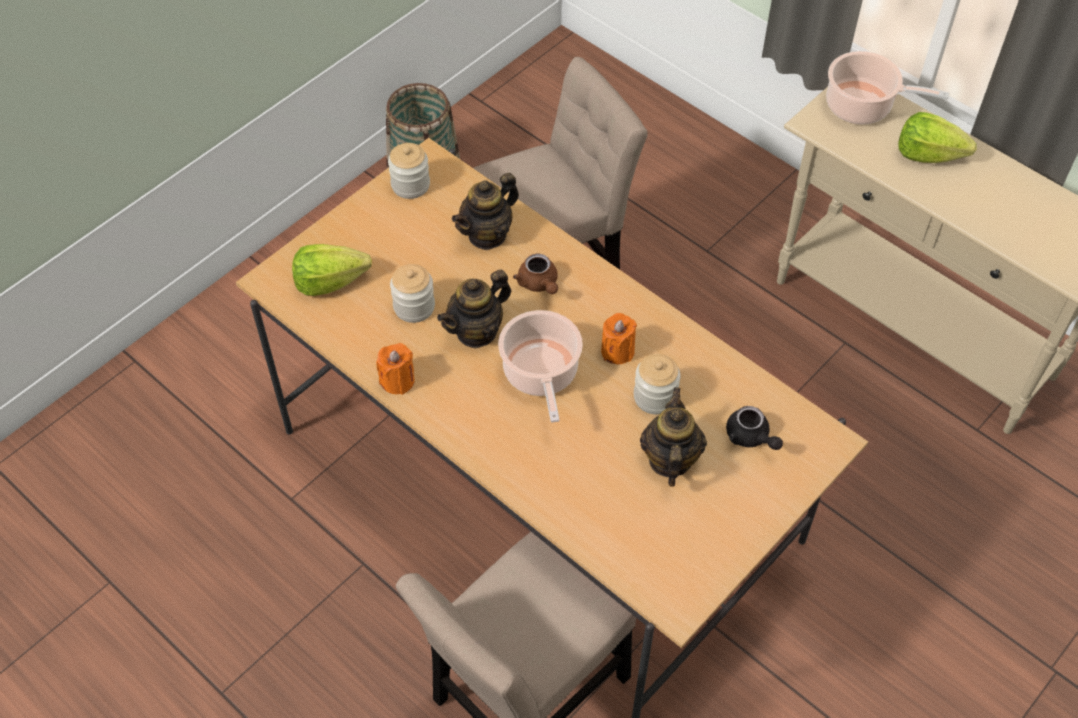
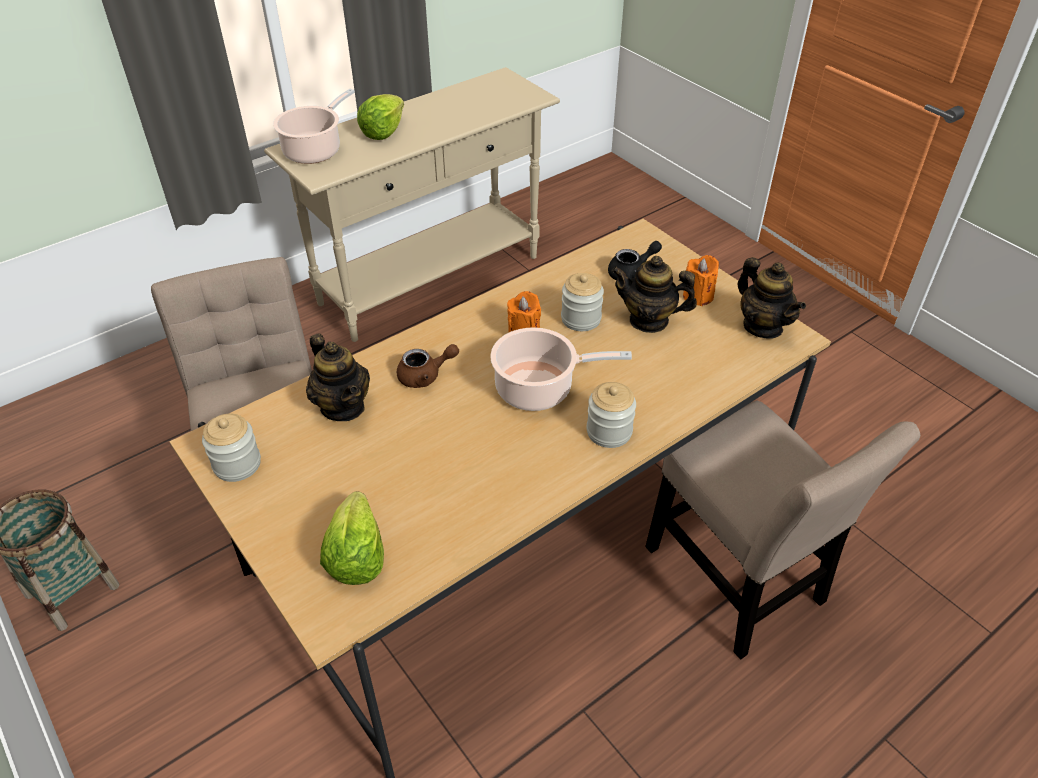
camera: 80 degrees left, 10 degrees down
orange candle [376,343,415,395] -> orange candle moved to [683,255,719,306]
jar [390,264,435,323] -> jar moved to [587,382,636,448]
teapot [437,269,511,349] -> teapot moved to [738,257,806,338]

